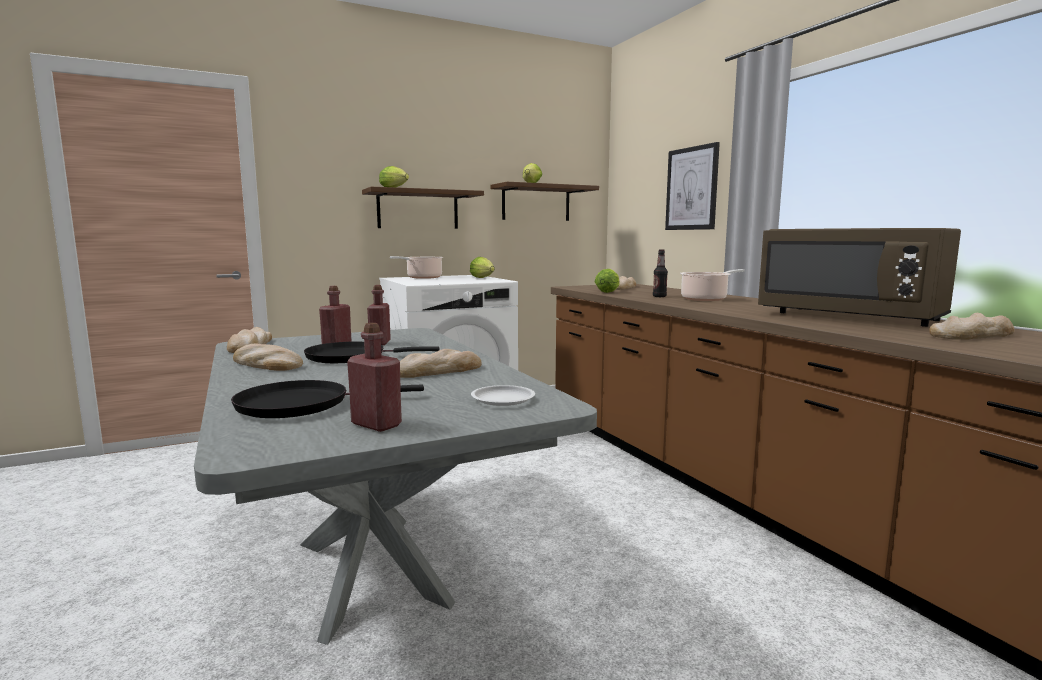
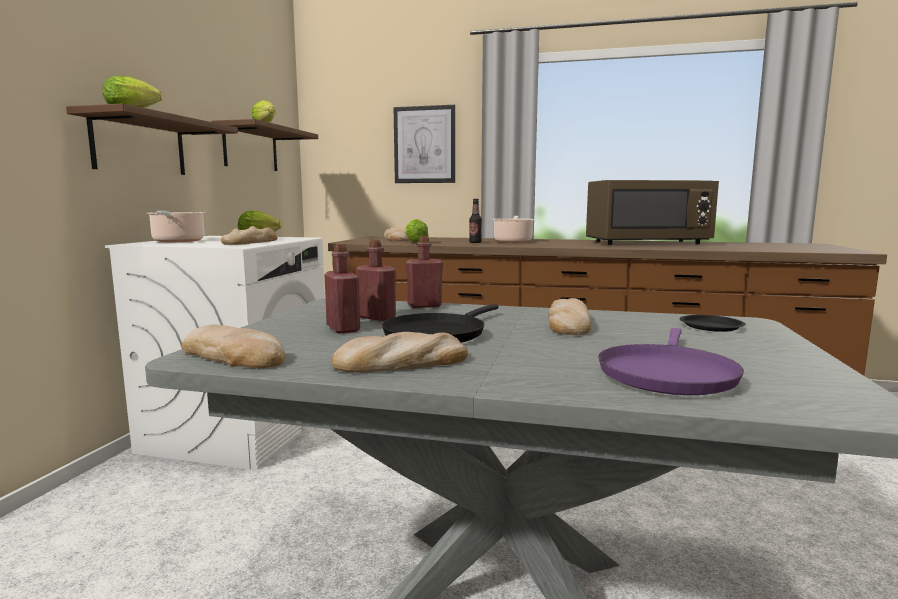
camera: 50 degrees left, 0 degrees up
black frying pan [231,380,424,418] -> purple frying pan [598,328,744,395]
red bottle [347,323,402,432] -> red bottle moved to [405,236,443,308]
white plate [471,385,535,406] -> black plate [679,315,746,332]
bread [929,313,1015,340] -> bread moved to [221,226,278,245]

